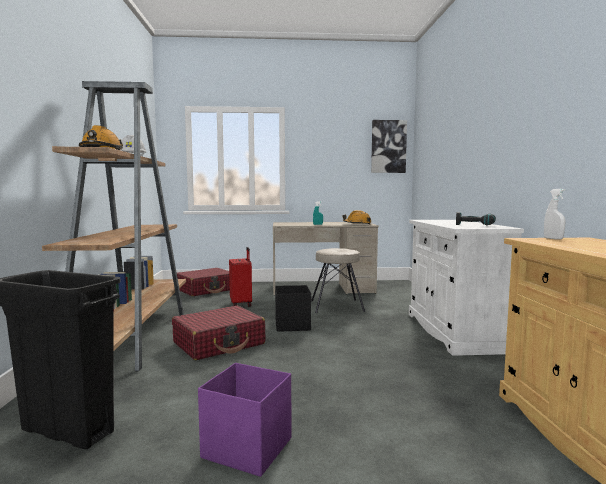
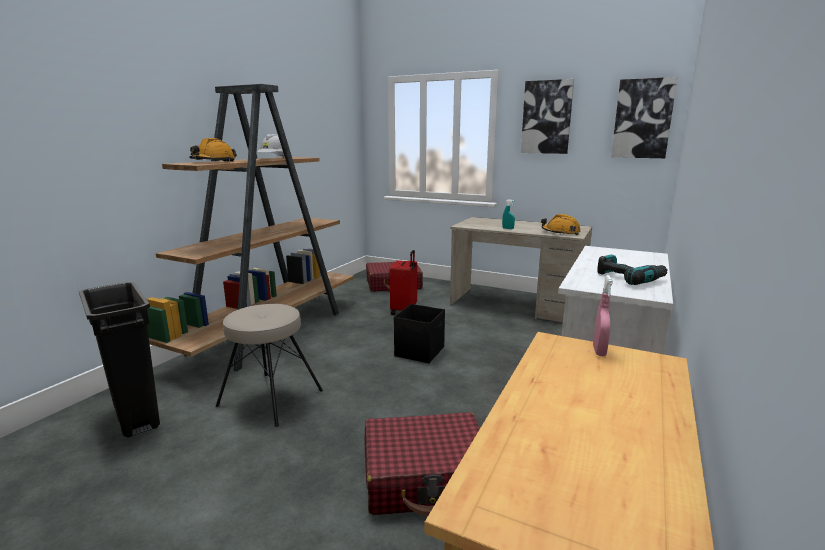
camera: 30 degrees right, 10 degrees up
red suitcase [172,306,265,360] -> red suitcase moved to [365,412,480,516]
purple storage box [198,363,291,477] -> none
beige stool [311,248,365,313] -> beige stool moved to [216,304,323,427]
white spray bottle [544,189,565,240] -> pink spray bottle [593,275,613,356]
none -> picture [521,79,574,154]

